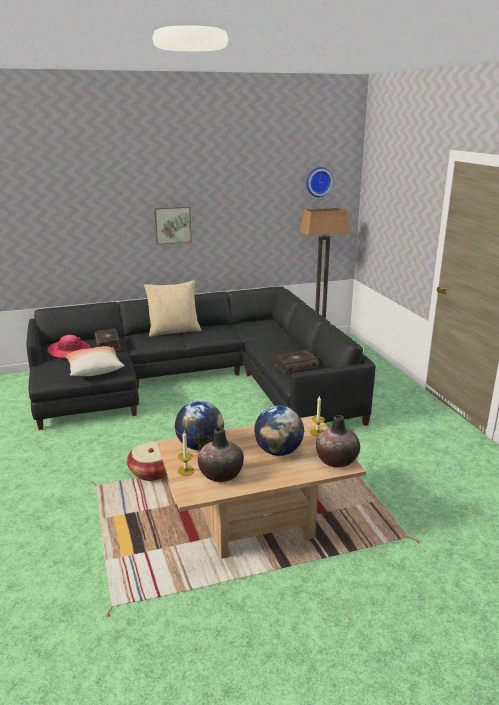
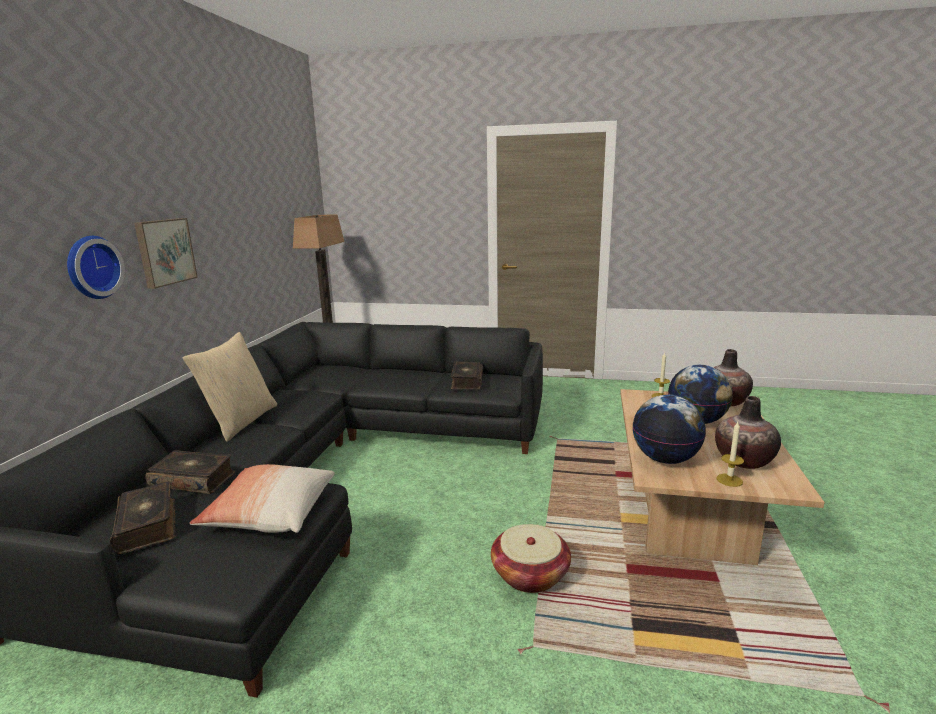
camera: 60 degrees left, 5 degrees down
hat [47,335,91,358] -> book [110,481,176,555]
wall clock [306,167,333,197] -> wall clock moved to [67,236,125,299]

